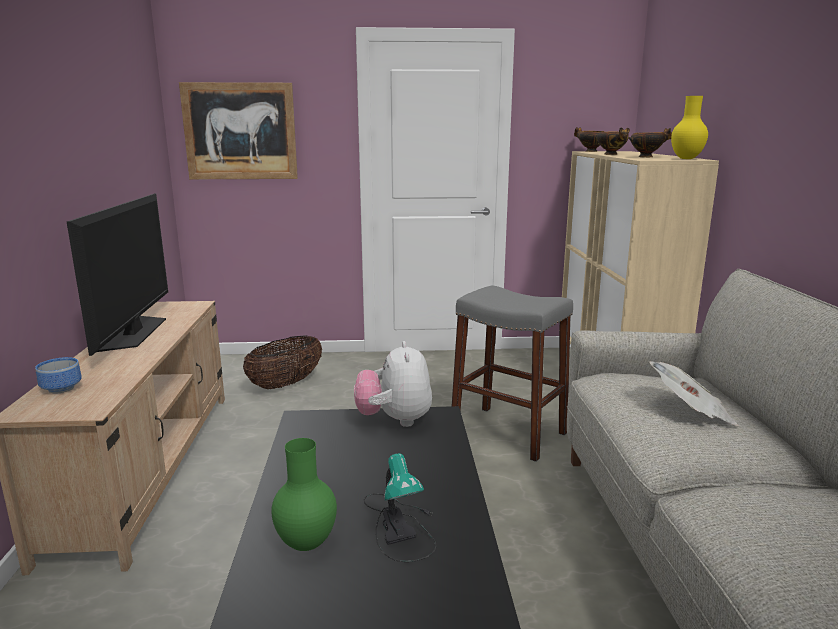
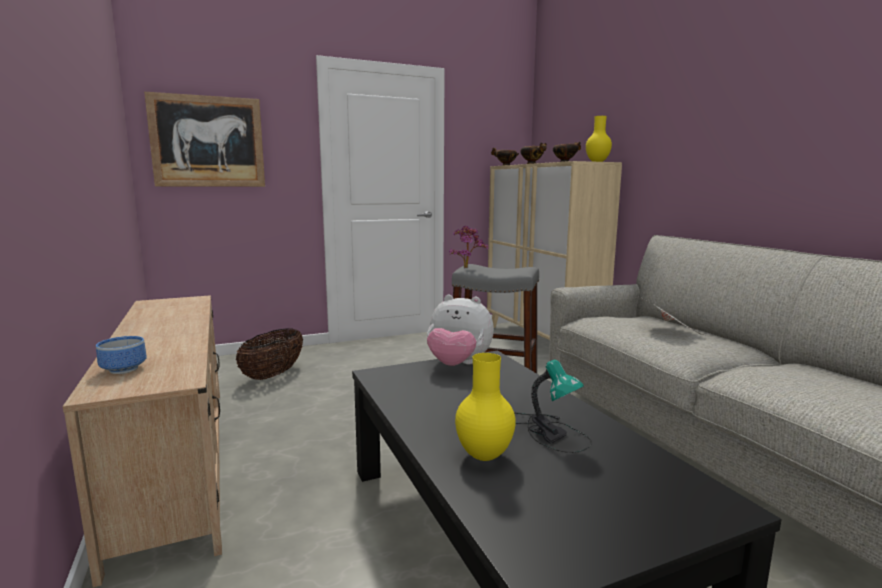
camera: 20 degrees left, 5 degrees down
television [67,194,168,356] -> none
green vase [271,438,337,551] -> yellow vase [455,353,516,461]
plush toy [354,341,432,427] -> plush toy turned 45 degrees counterclockwise [427,294,494,366]
none -> potted plant [449,226,488,268]

